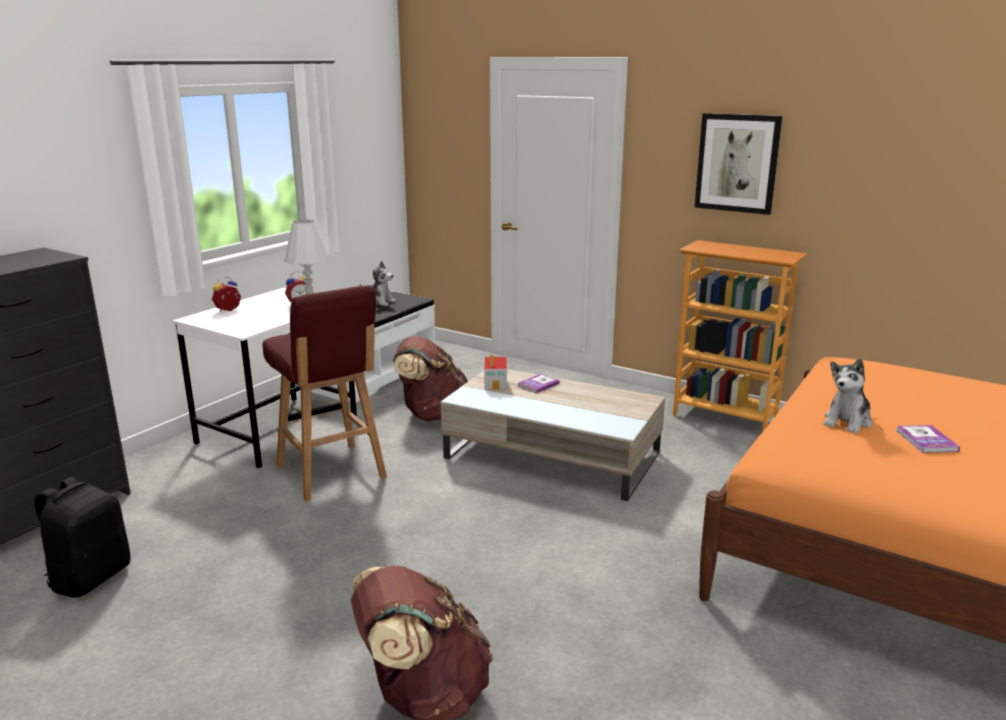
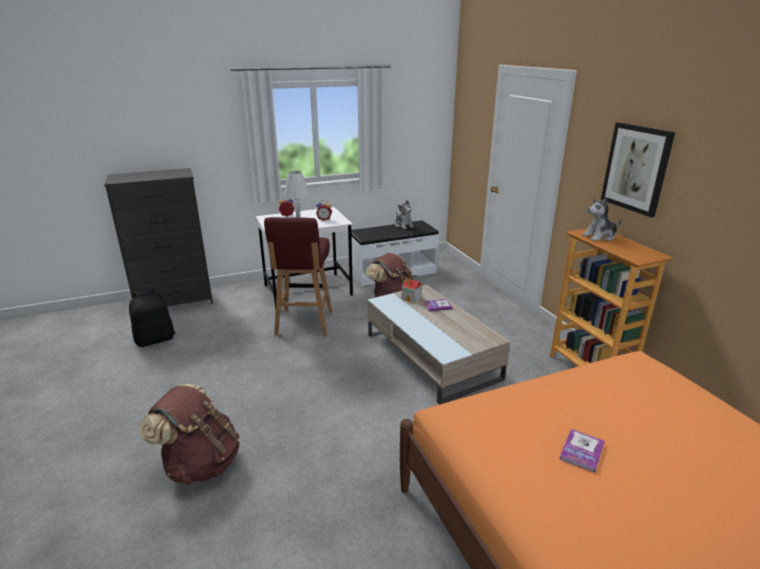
camera: 35 degrees right, 5 degrees up
plush toy [824,358,872,433] -> plush toy moved to [582,197,622,241]

